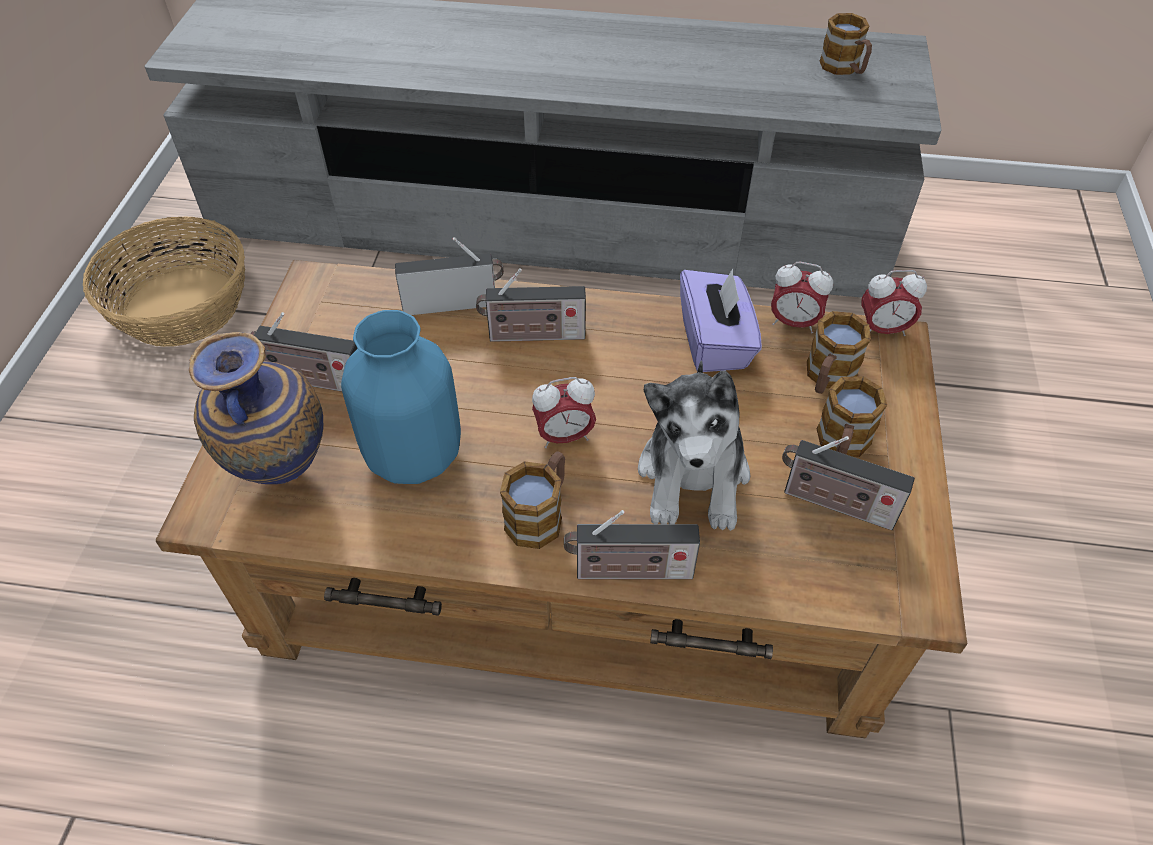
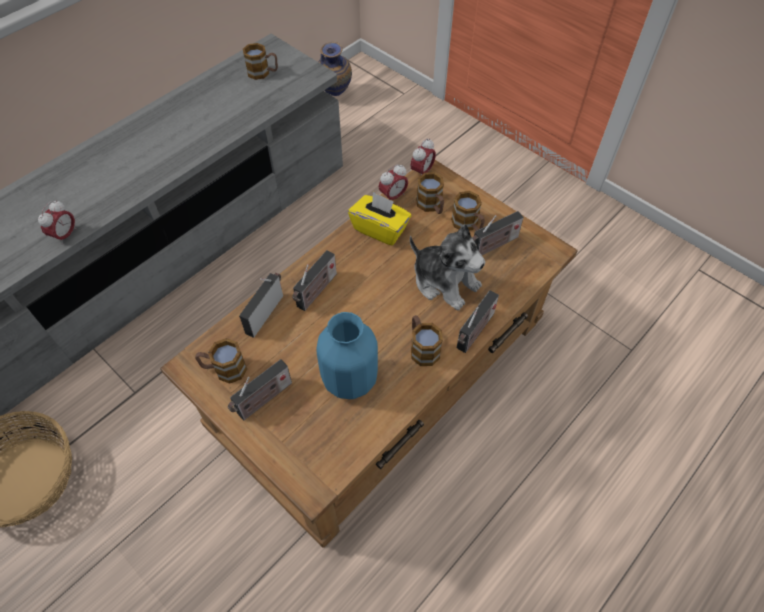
camera: 55 degrees left, 5 degrees up
vase [189,332,323,484] -> vase moved to [318,42,352,96]
alarm clock [532,377,596,448] -> alarm clock moved to [38,200,76,245]
purple tissue box [680,269,762,372] -> yellow tissue box [348,192,411,246]
none -> mug [195,338,247,384]

